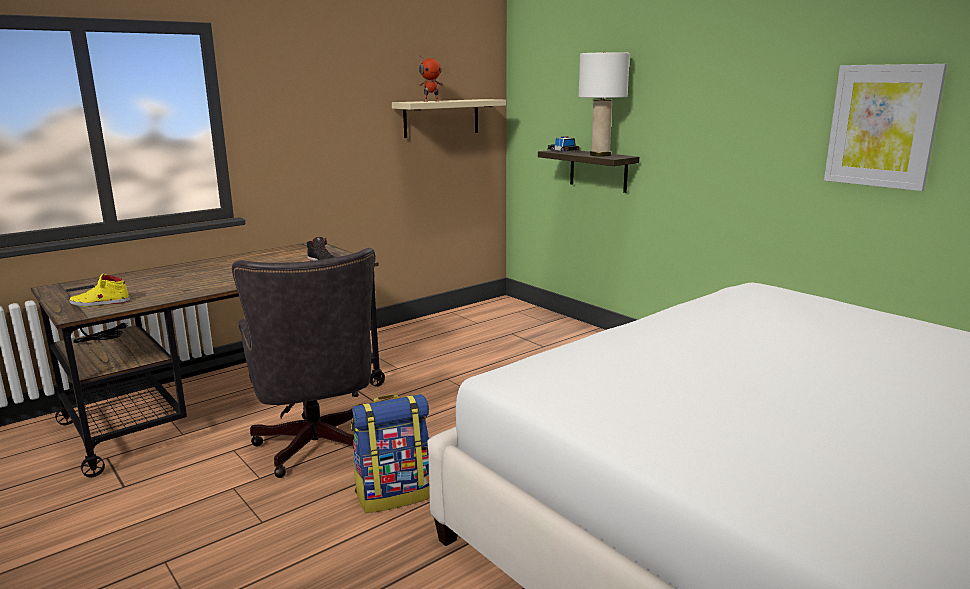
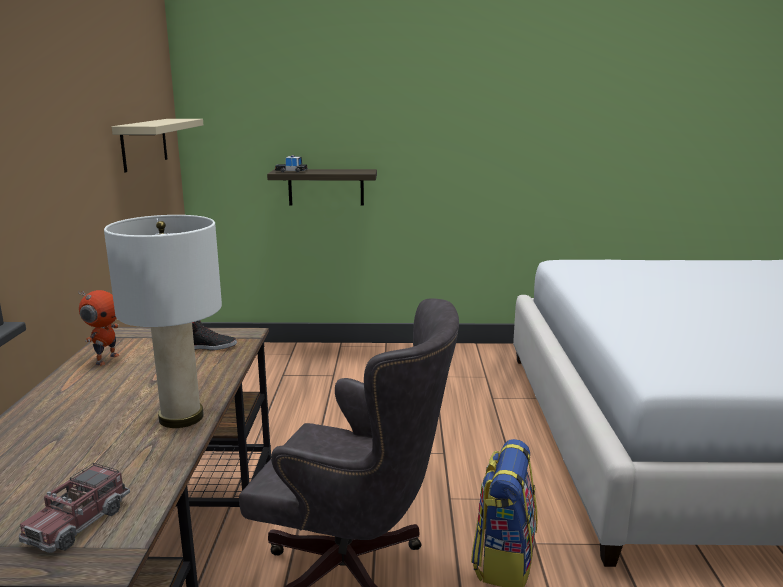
camera: 50 degrees left, 0 degrees up
yellow shoe [69,273,130,307] -> toy truck [19,463,130,553]
toy robot [418,56,443,102] -> toy robot moved to [78,290,119,366]
white table lamp [579,52,630,156] -> white table lamp moved to [104,215,222,428]
picture [824,64,947,191] -> none

